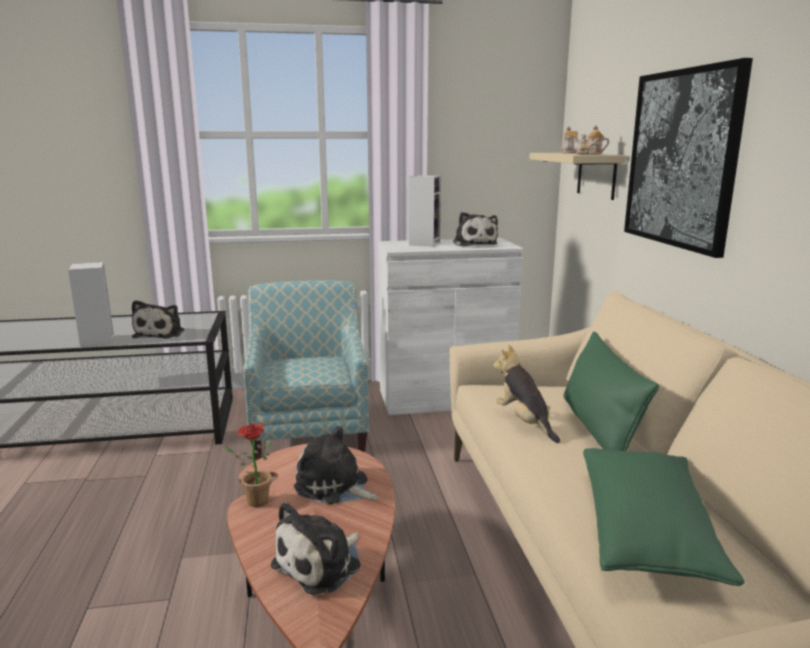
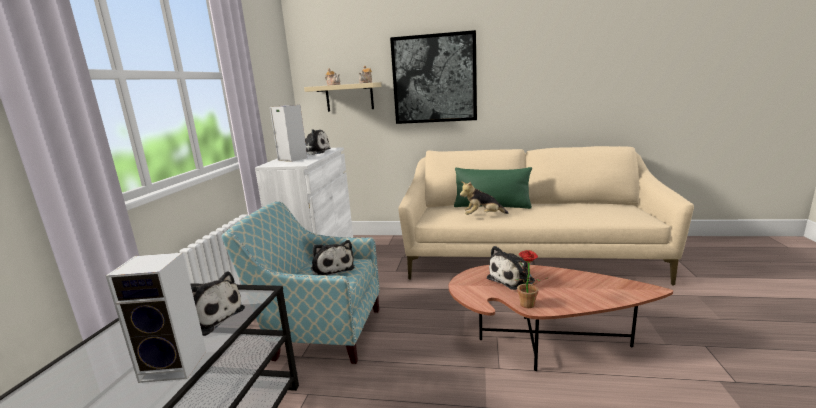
camera: 70 degrees left, 0 degrees up
plush toy [271,502,361,595] -> plush toy moved to [311,240,355,275]
green pillow [583,448,744,586] -> none

